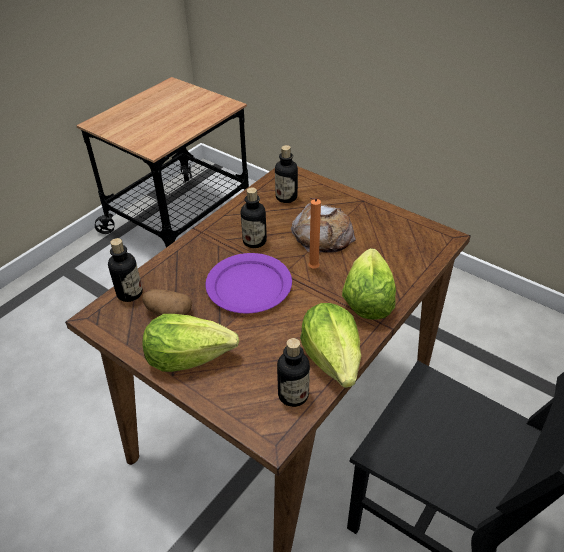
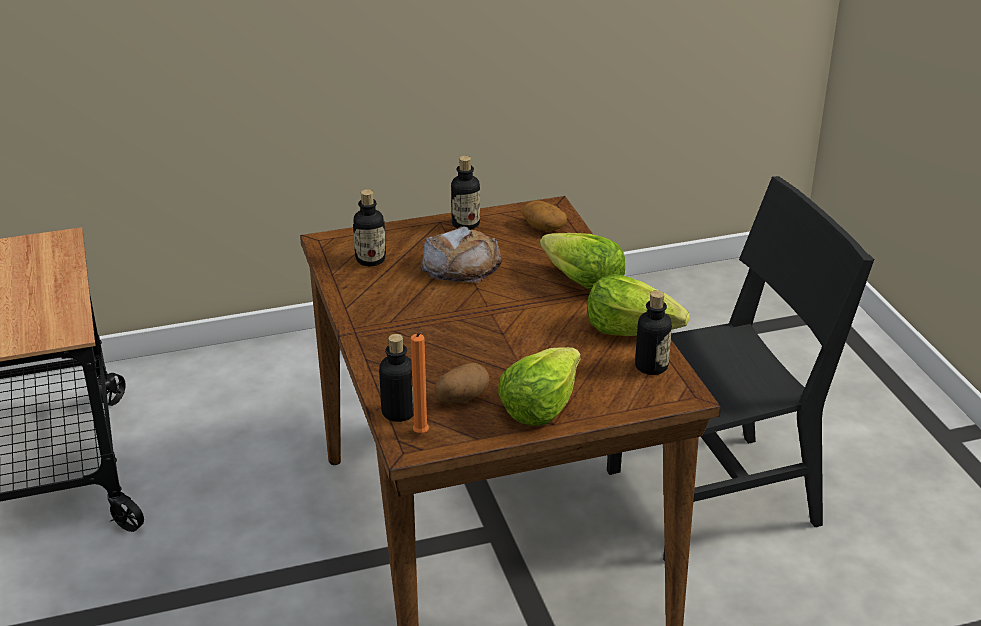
camera: 55 degrees left, 10 degrees down
purple plate [205,253,292,313] -> none
bottle [241,187,267,248] -> bottle moved to [451,156,480,230]
orange candle [308,198,321,269] -> orange candle moved to [411,332,429,433]
none -> potato [522,200,567,231]

